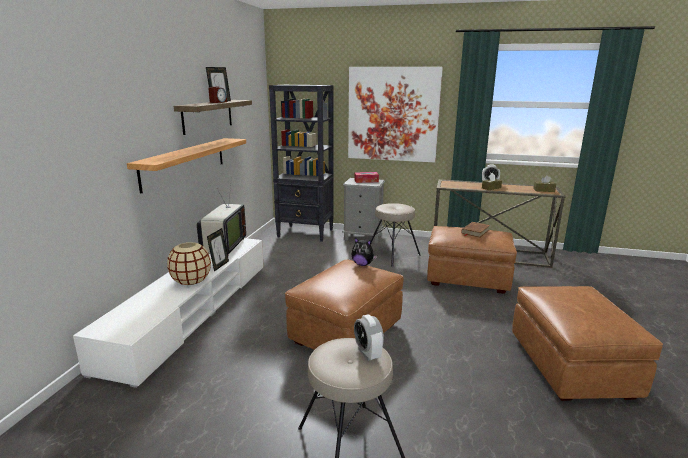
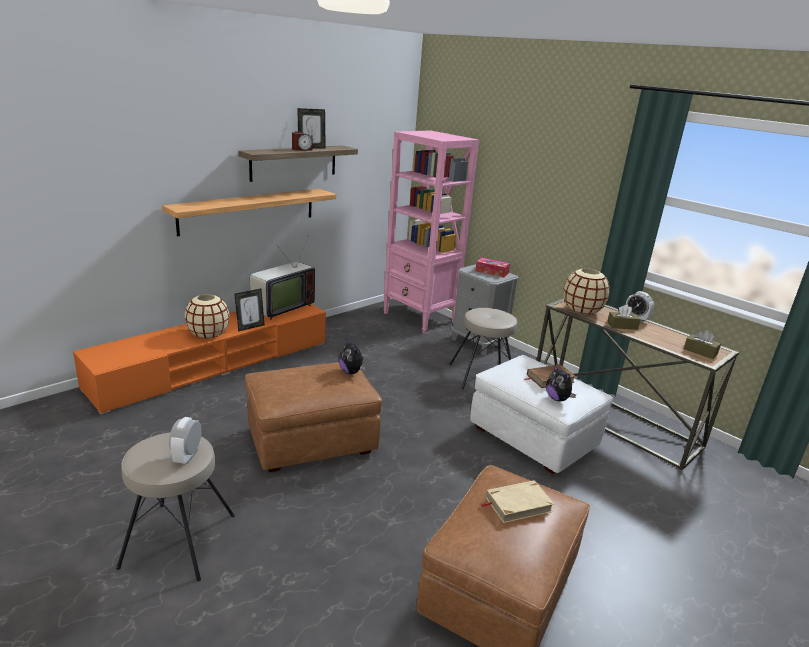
camera: 30 degrees right, 5 degrees up
white tv stand [73,238,264,388] -> orange tv stand [73,304,326,414]
black bookcase [269,85,334,242] -> pink bookcase [383,130,479,333]
picture [348,67,443,162] -> none
brown ottoman [427,226,517,294] -> white ottoman [470,355,613,474]
none -> beige book [481,480,554,523]
none -> plush toy [546,365,576,401]
none -> beige vase [563,269,610,315]

